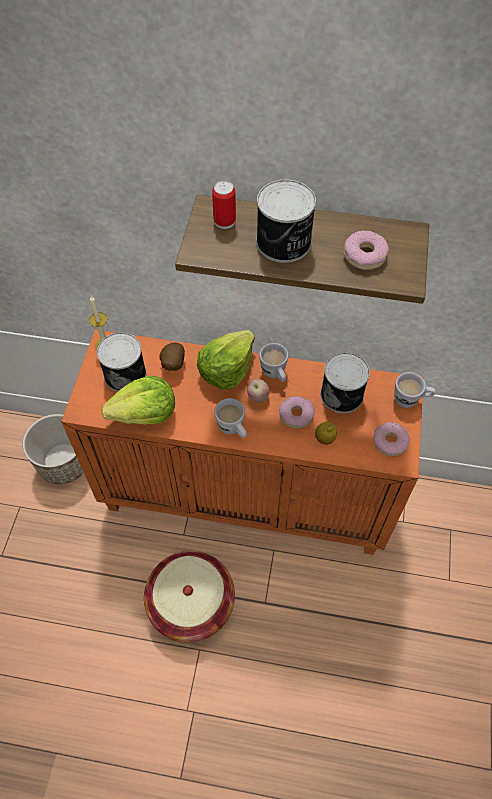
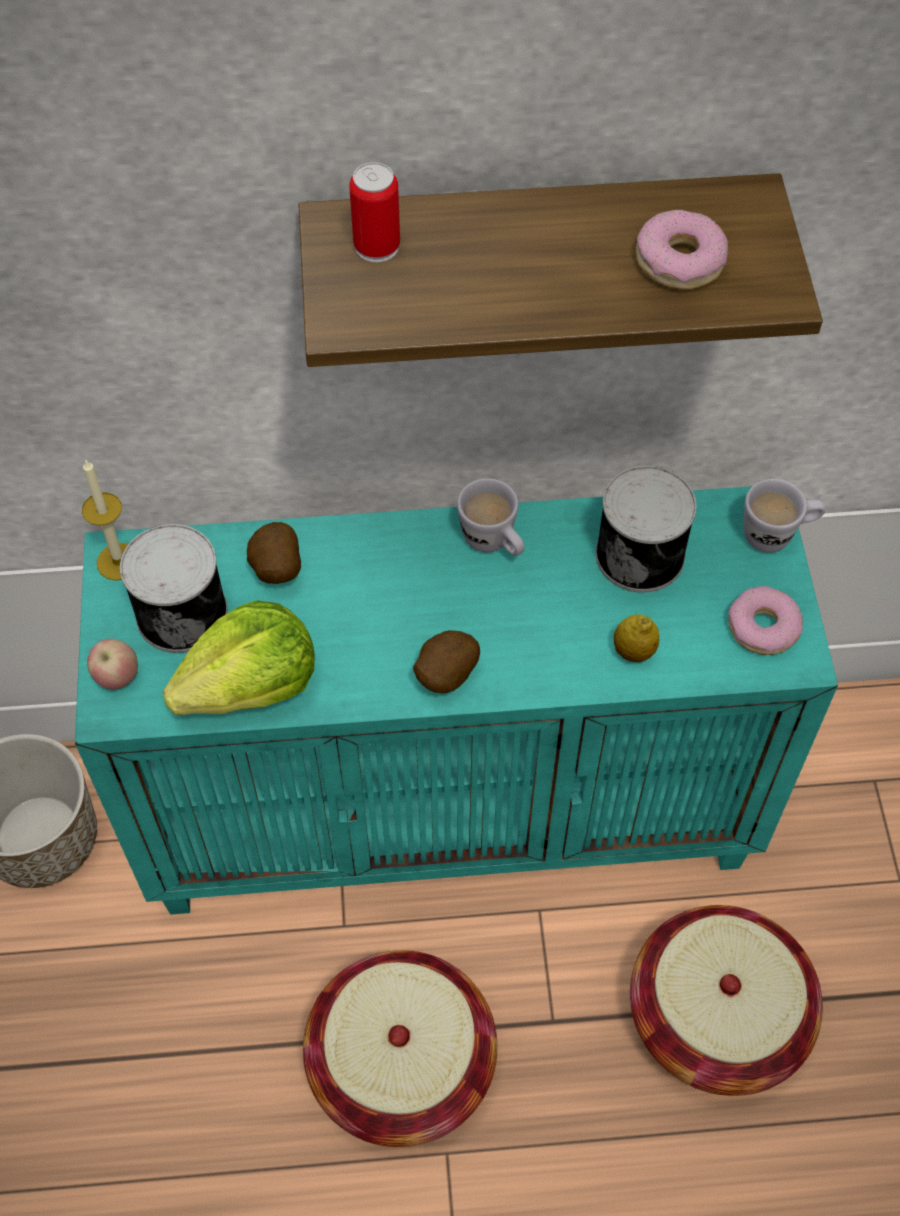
camera: 15 degrees left, 0 degrees up
orange cabinet [61,330,424,555] -> turquoise cabinet [75,486,838,915]
lettuce [197,330,255,389] -> none
white mug [214,398,247,438] -> potato [413,630,480,693]
apple [247,379,269,403] -> apple moved to [87,639,138,690]
can [256,180,316,263] -> none
donut [279,396,315,429] -> none
none -> basket [630,905,823,1096]

